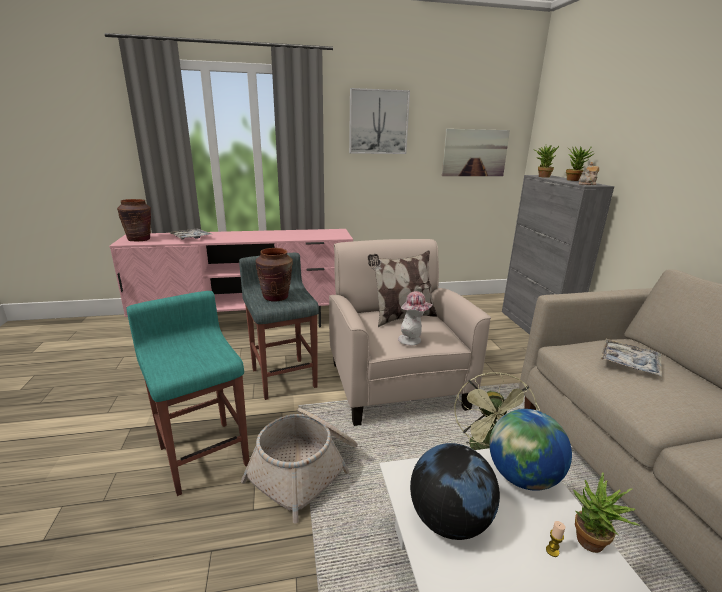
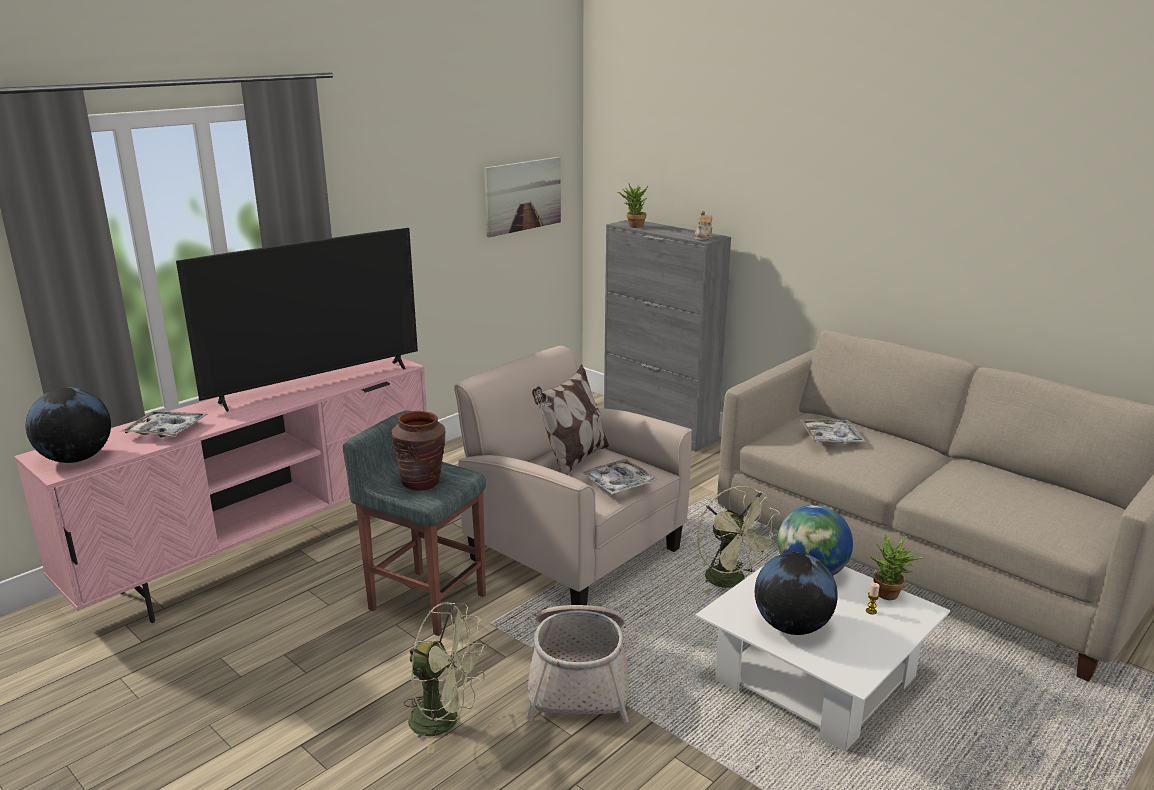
camera: 35 degrees left, 0 degrees up
brown vase [117,199,151,241] -> globe [26,387,111,463]
turquoise stool [126,291,249,496] -> green fan [404,602,487,753]
picture [349,88,410,154] -> none
hat [398,291,433,345] -> tray [581,459,658,494]
potted plant [566,146,595,181] -> none
none -> television [176,228,418,412]

